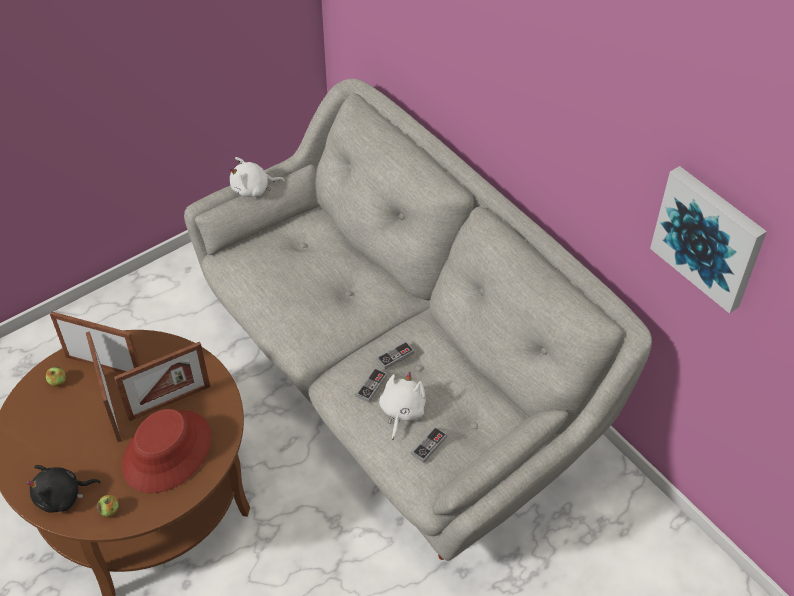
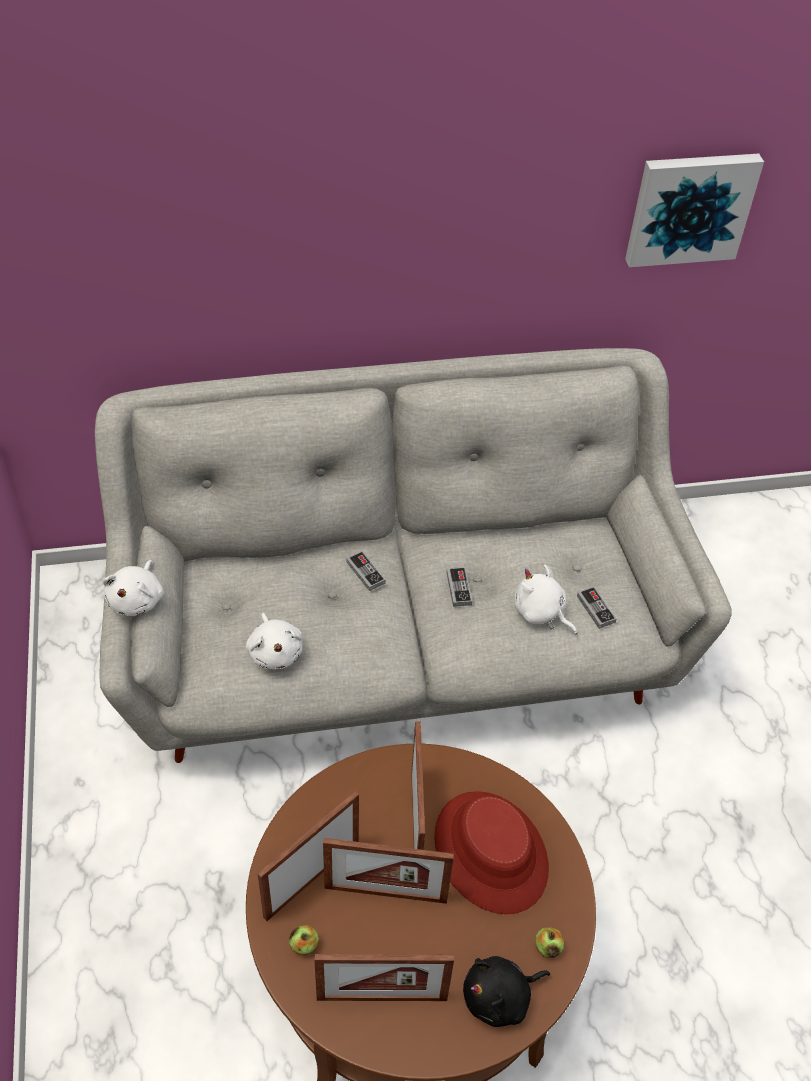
camera: 65 degrees left, 0 degrees up
black plush toy [26,465,101,512] -> black plush toy turned 60 degrees clockwise [463,956,550,1027]
game controller [355,367,387,403] -> game controller moved to [346,551,386,591]
none -> white plush toy [246,613,303,669]
none -> picture frame [314,954,454,1001]

